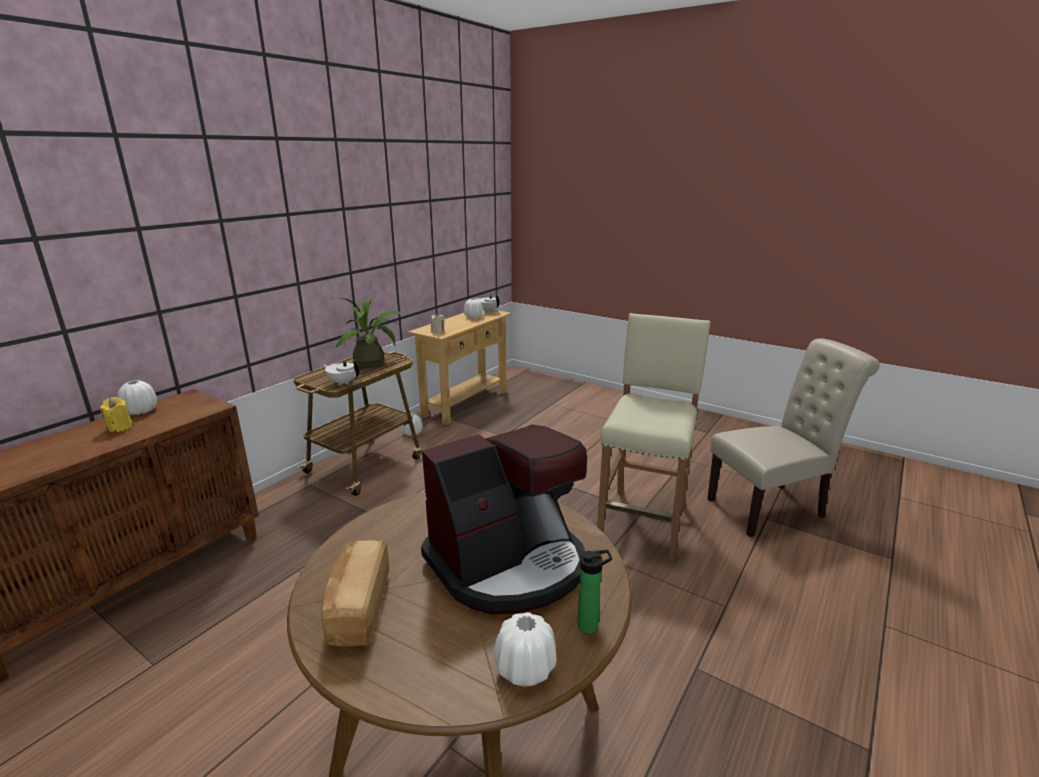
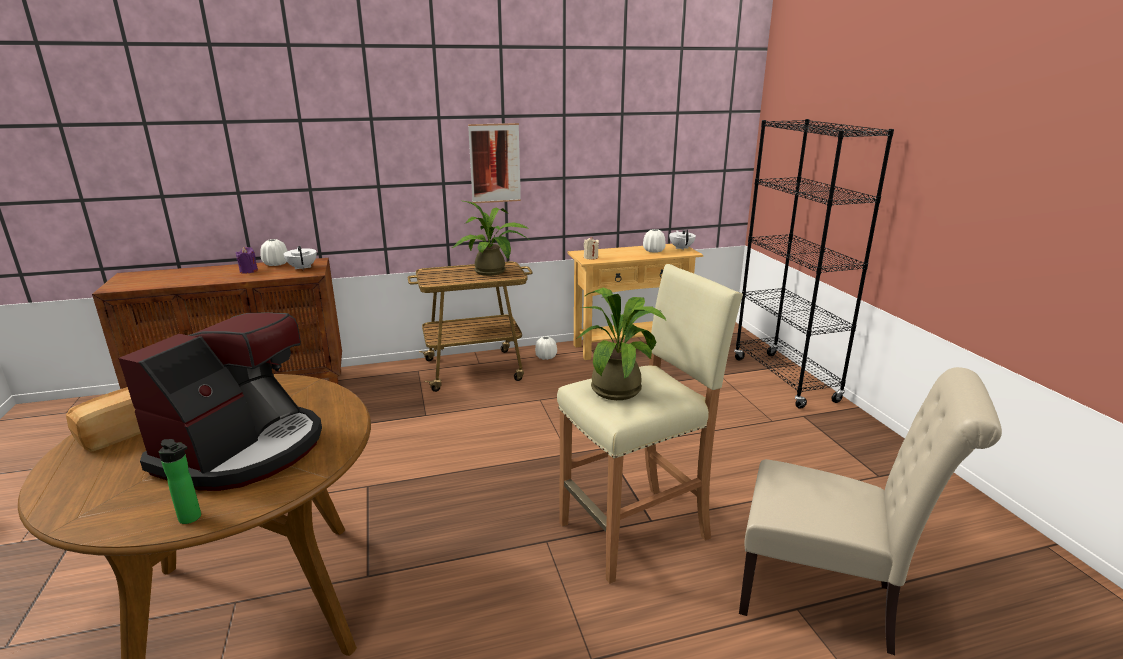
camera: 40 degrees right, 0 degrees up
yellow candle [100,397,133,432] -> purple candle [235,247,258,274]
white teapot [322,360,360,386] -> white teapot moved to [283,246,317,269]
coffee machine [421,425,587,614] -> coffee machine turned 75 degrees counterclockwise [118,312,322,491]
white vase [494,612,556,686] -> none
none -> picture [468,123,521,203]
none -> potted plant [576,288,666,400]
none -> black bookcase [734,119,894,409]

